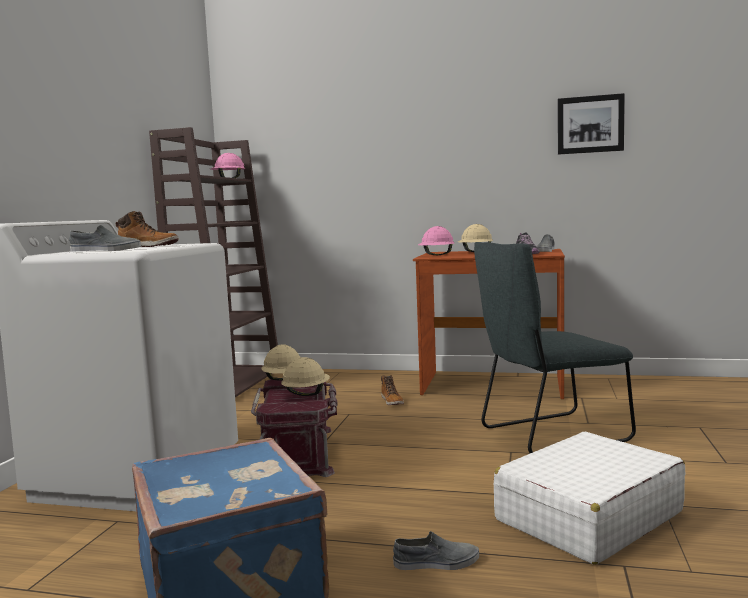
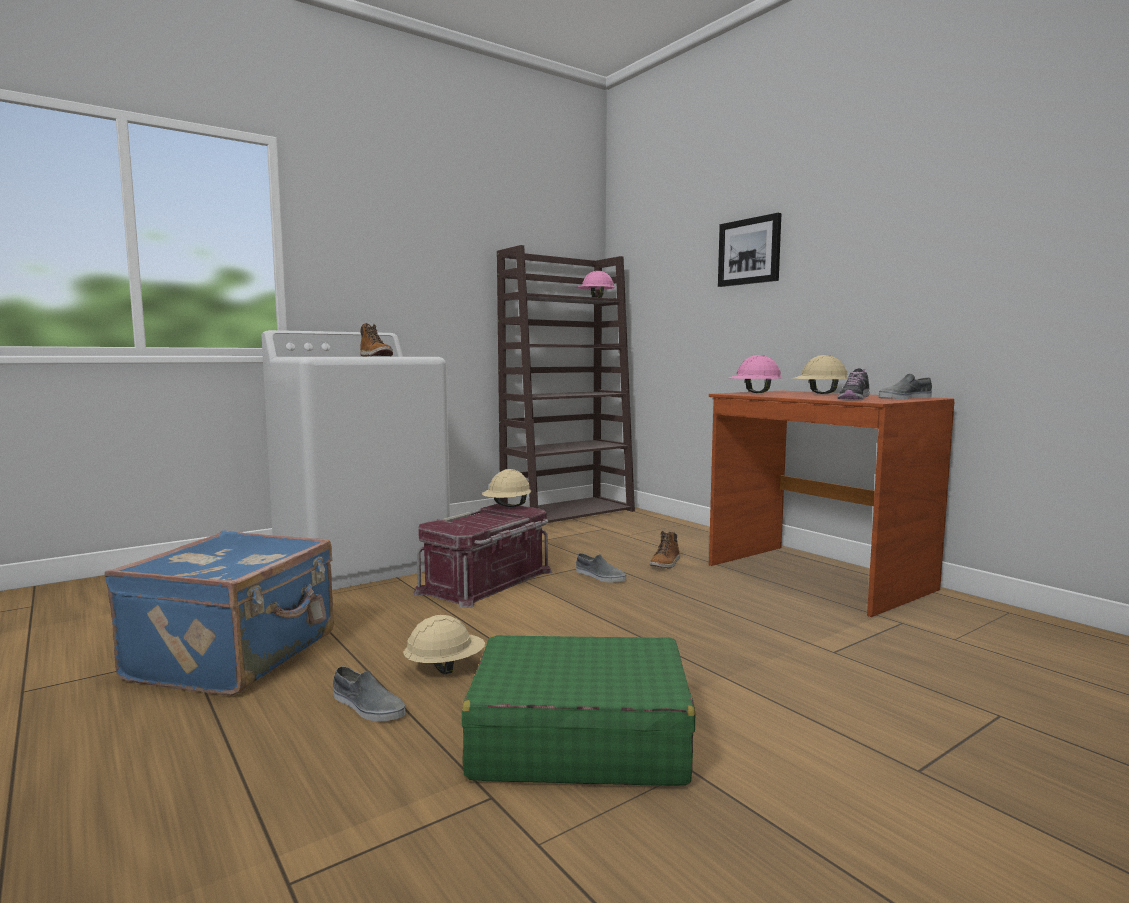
camera: 40 degrees right, 0 degrees up
grey shoe [69,225,141,251] -> grey shoe moved to [576,553,626,582]
beige hard hat [281,357,330,396] -> beige hard hat moved to [403,615,485,675]
grey chair [474,242,636,453] -> none
white suitcase [494,432,685,565] -> green suitcase [462,635,695,786]
picture [558,93,625,155] -> picture moved to [718,213,781,287]

